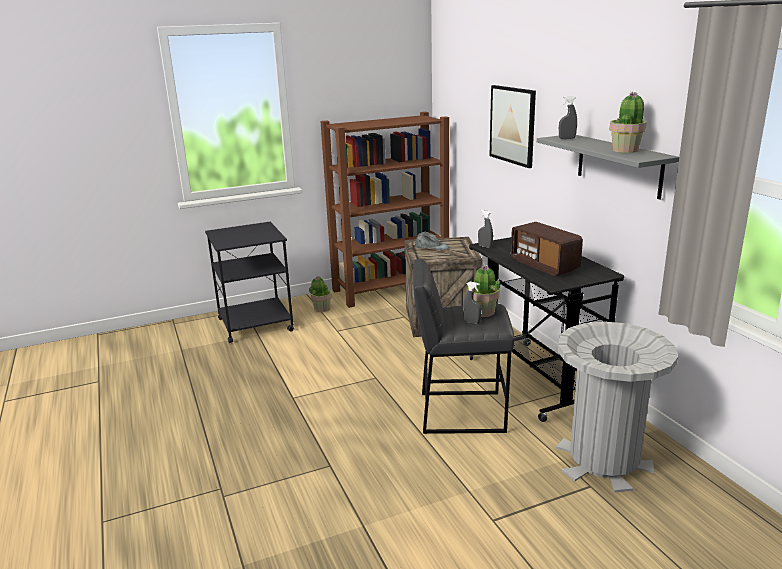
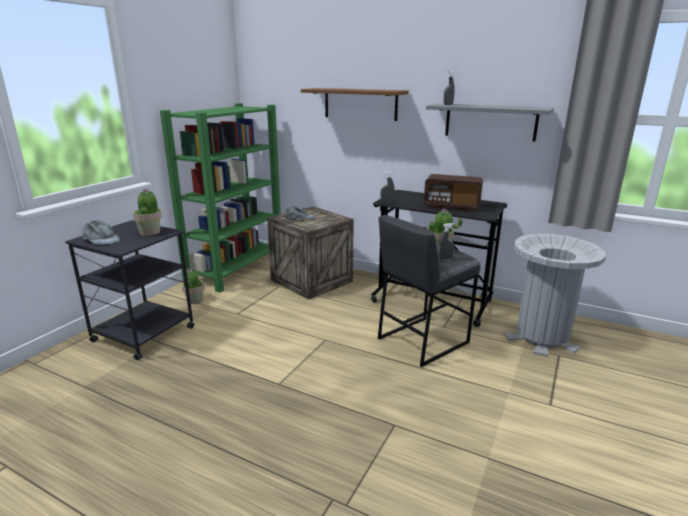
camera: 40 degrees left, 0 degrees up
brown bookcase [321,112,449,308] -> green bookcase [160,103,281,293]
picture [490,85,536,168] -> brown shelf [301,88,409,121]
potted plant [610,91,646,153] -> potted plant moved to [132,189,162,236]
none -> grey cap [82,220,120,245]

